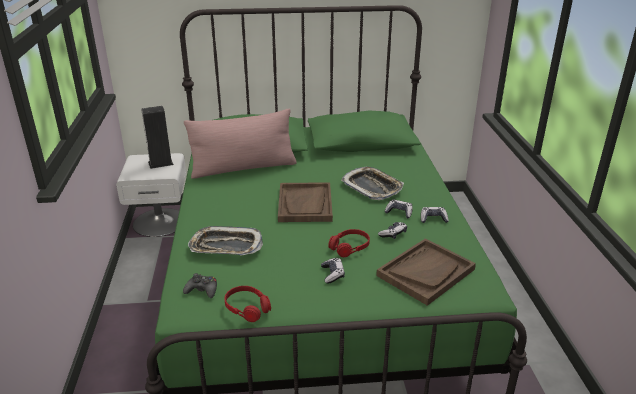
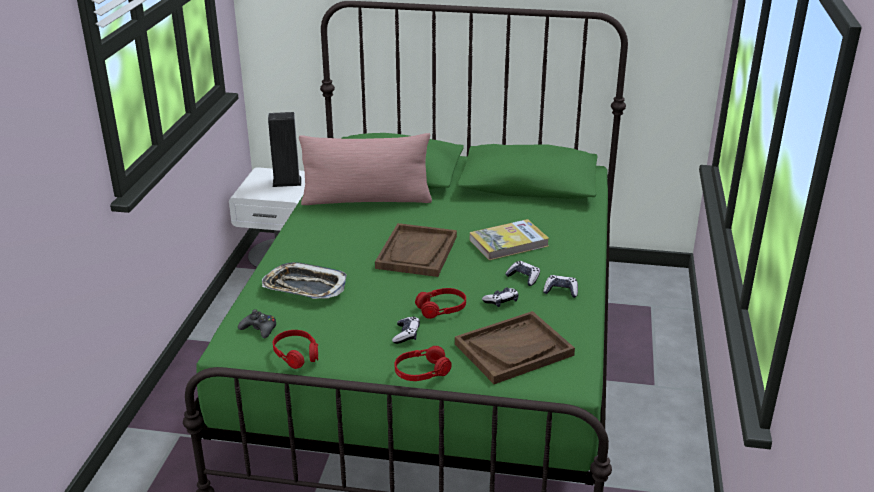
camera: 15 degrees right, 0 degrees up
tray [341,167,404,200] -> book [470,219,549,260]
none -> red headphones [395,346,452,381]

